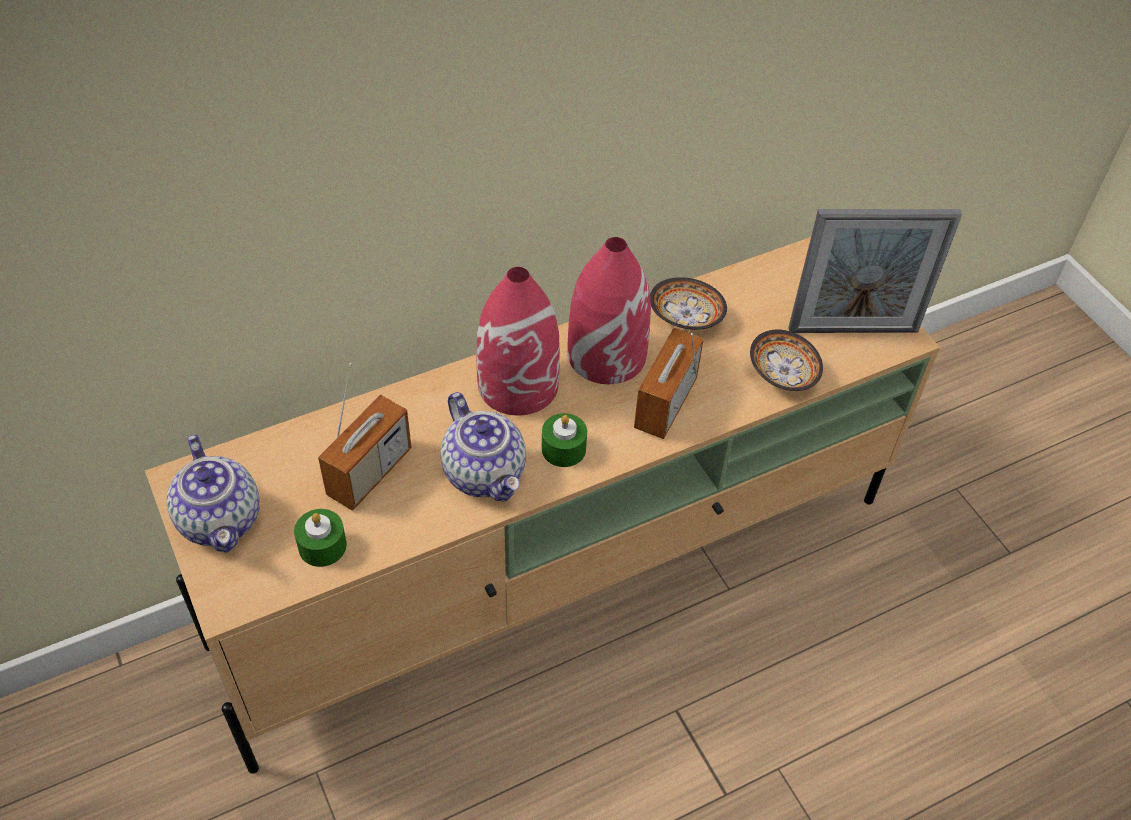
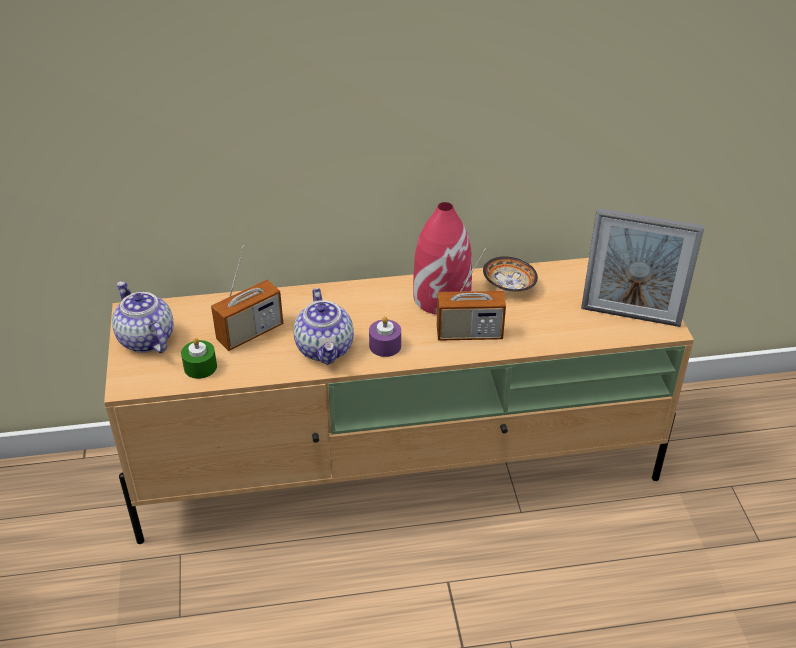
camera: 20 degrees right, 10 degrees down
teapot [166,435,260,553] -> teapot turned 150 degrees clockwise [112,281,174,353]
red vase [476,267,560,415] -> none
green candle [542,413,587,467] -> purple candle [369,316,401,357]
radio [634,328,704,439] -> radio turned 135 degrees counterclockwise [437,249,506,341]
bowl [750,330,823,391] -> none

